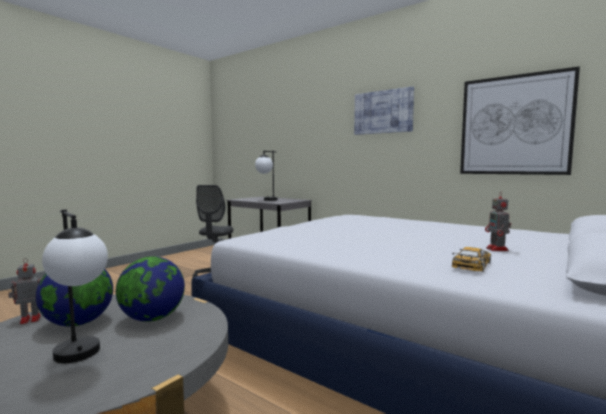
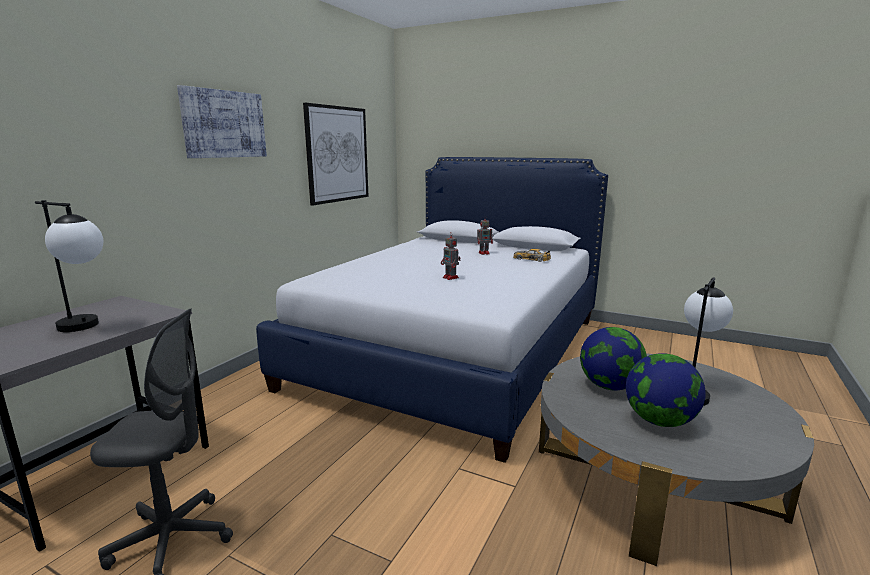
camera: 100 degrees left, 10 degrees up
toy robot [8,258,42,324] -> toy robot moved to [441,232,461,280]

